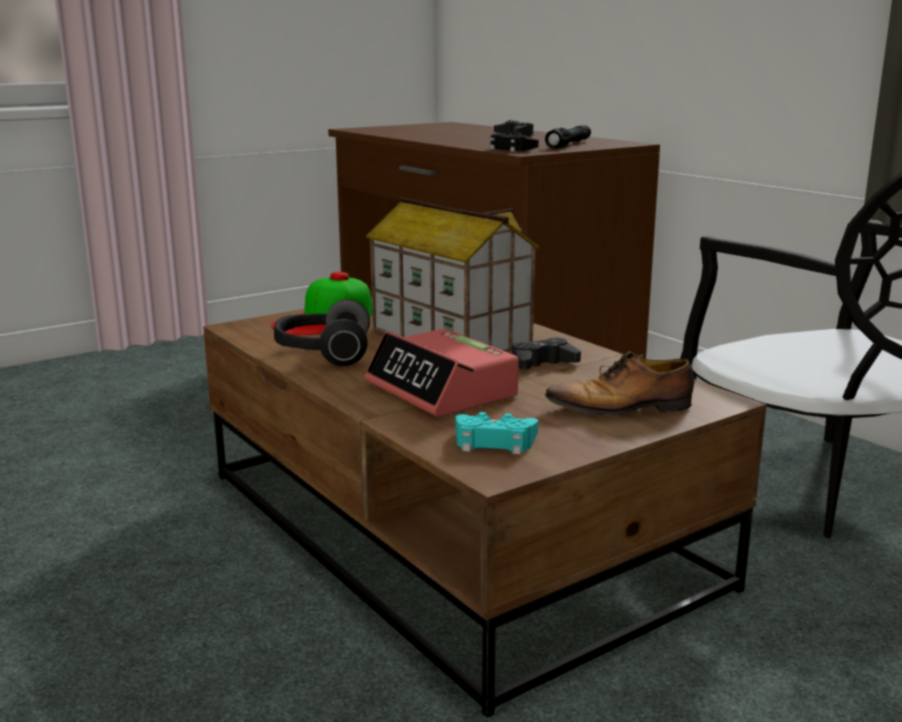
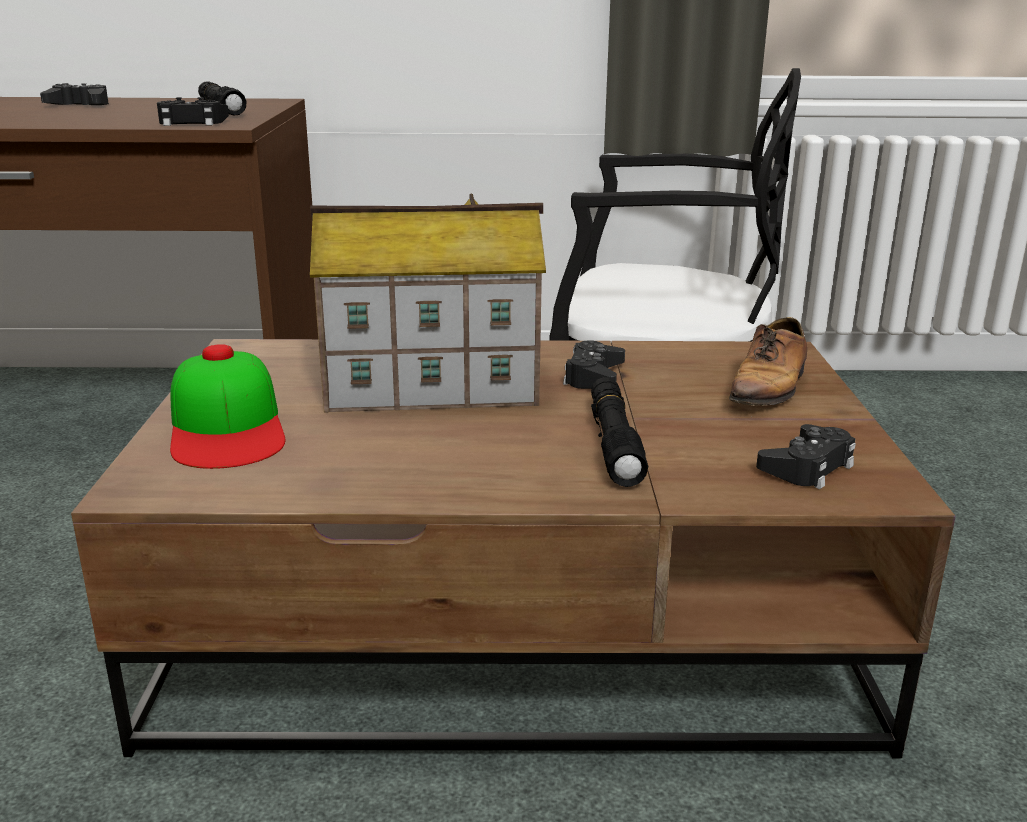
camera: 55 degrees left, 5 degrees up
headphones [274,299,370,366] -> none
alarm clock [365,328,519,417] -> black flashlight [591,377,648,487]
turquoise game controller [456,412,538,455] -> black game controller [756,424,856,489]

